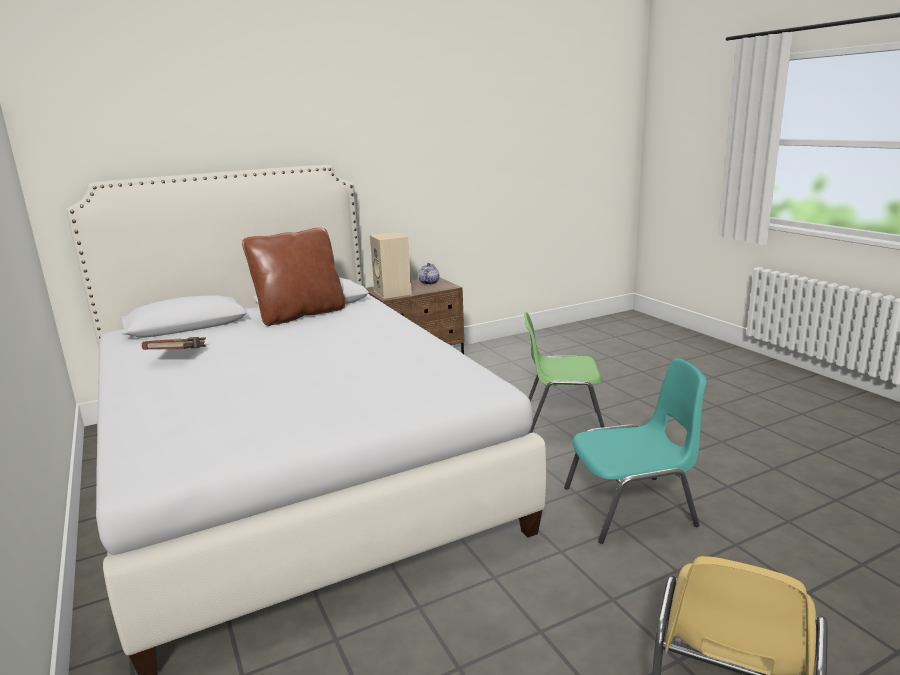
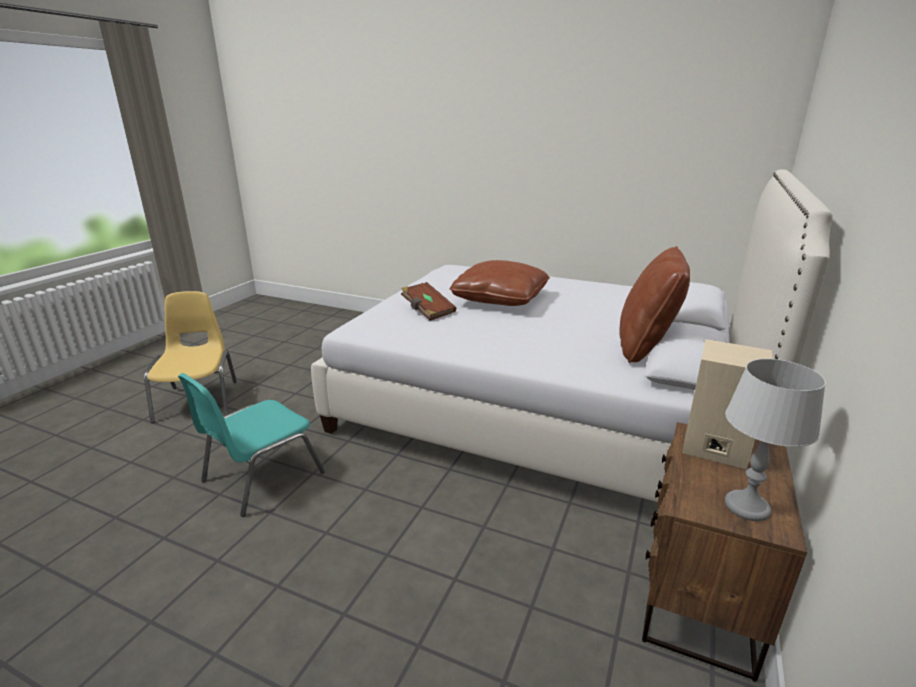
camera: 140 degrees right, 5 degrees up
brown book [142,337,206,350] -> brown book moved to [401,282,456,321]
teapot [419,263,439,285] -> grey table lamp [725,359,826,521]
green chair [524,312,605,434] -> none
none -> brown pillow [450,260,550,306]

